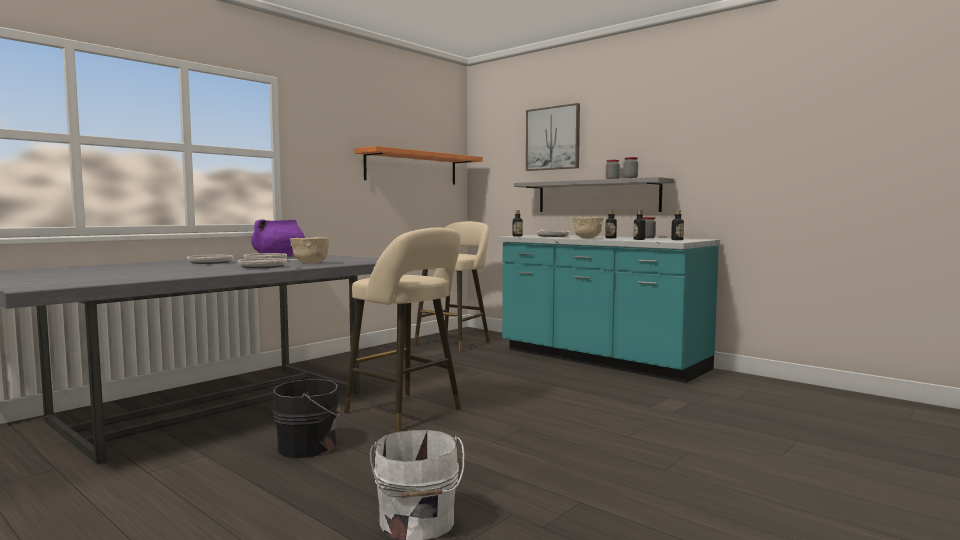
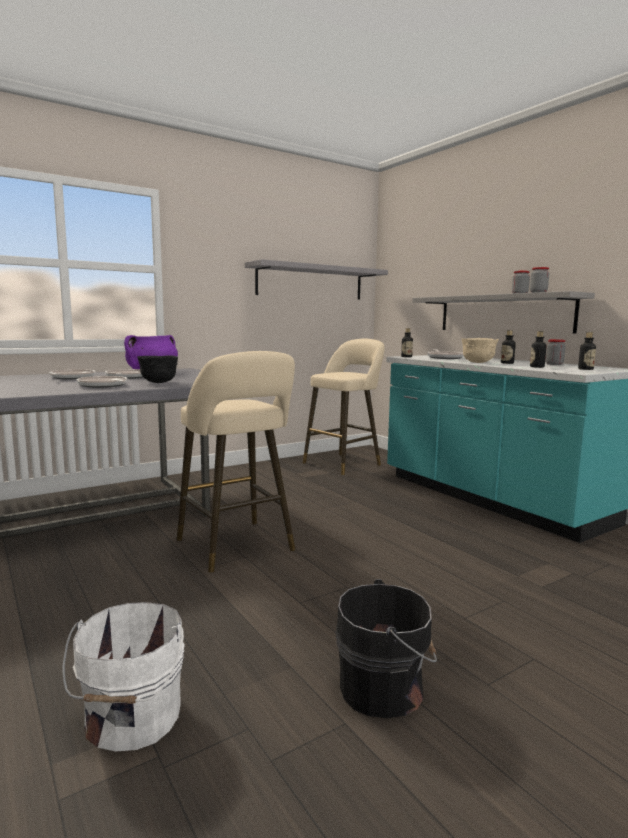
camera: 15 degrees right, 5 degrees up
black bucket [272,376,341,458] -> black bucket moved to [336,579,437,718]
beige bowl [290,237,330,264] -> black bowl [137,355,178,383]
orange shelf [354,146,483,185] -> grey shelf [245,259,388,299]
picture [526,103,580,171] -> none

